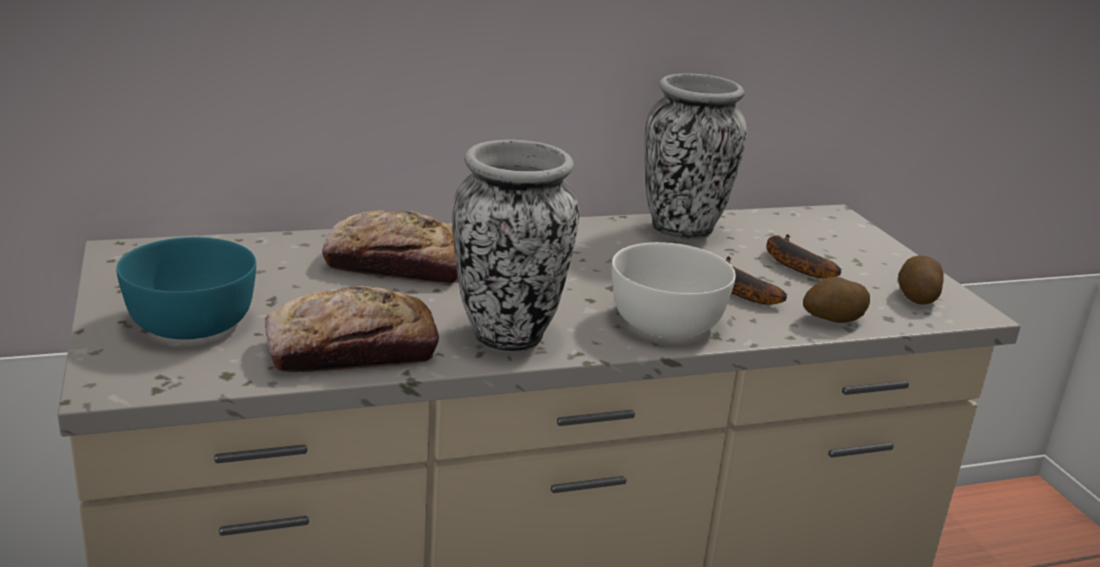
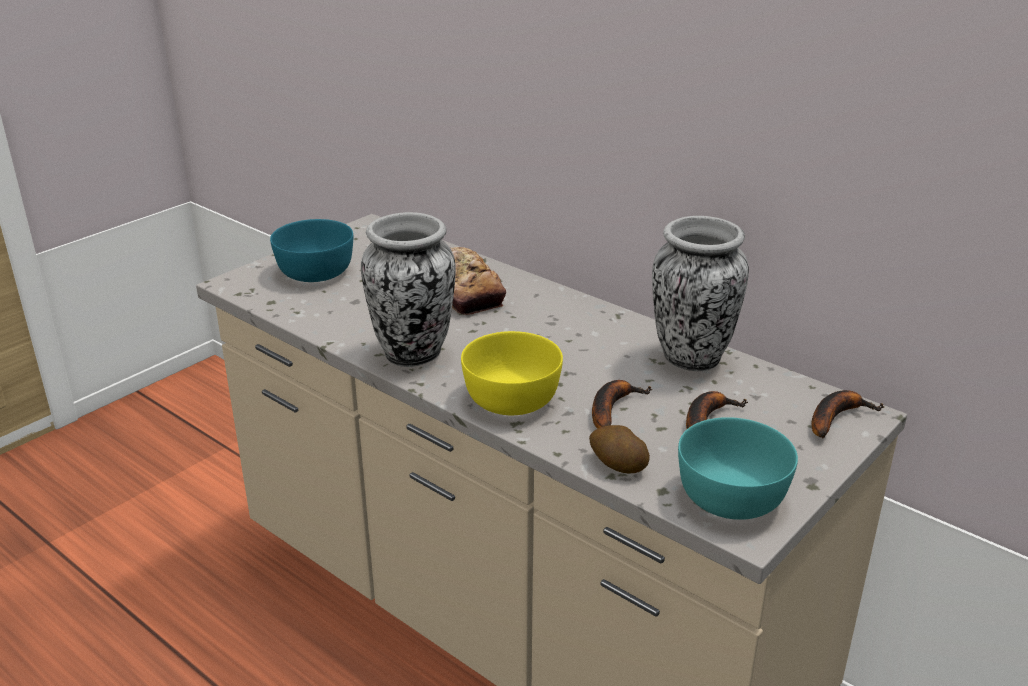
camera: 60 degrees right, 5 degrees up
bread [265,286,439,372] -> none
white bowl [612,242,736,338] -> yellow bowl [461,331,563,415]
potato [898,255,944,305] -> turquoise bowl [678,417,798,520]
none -> banana [811,390,884,438]

